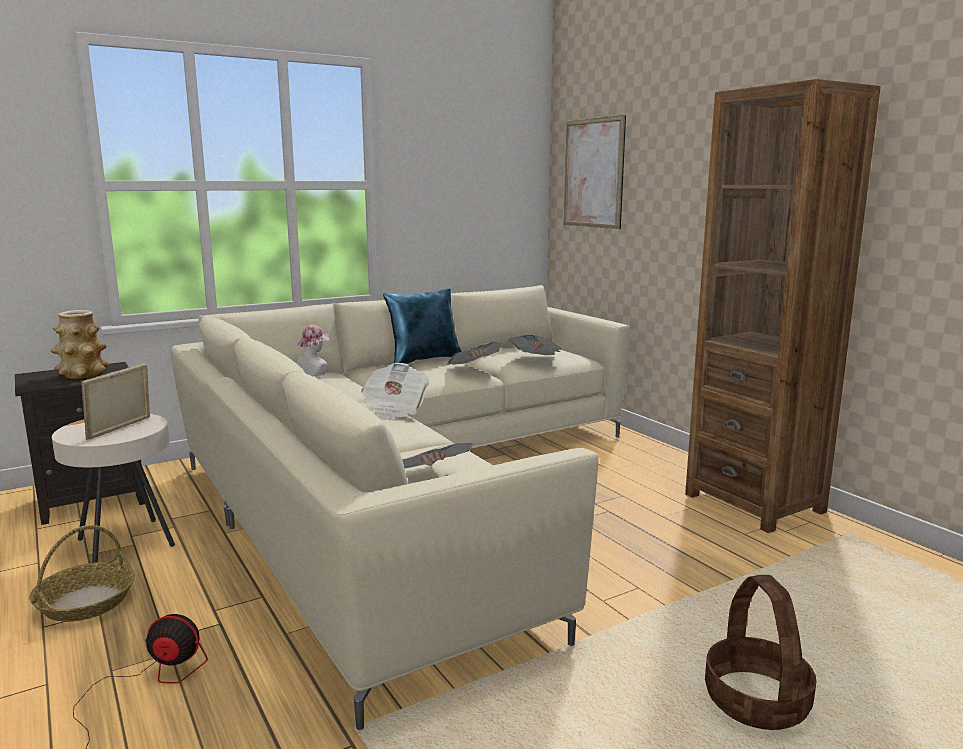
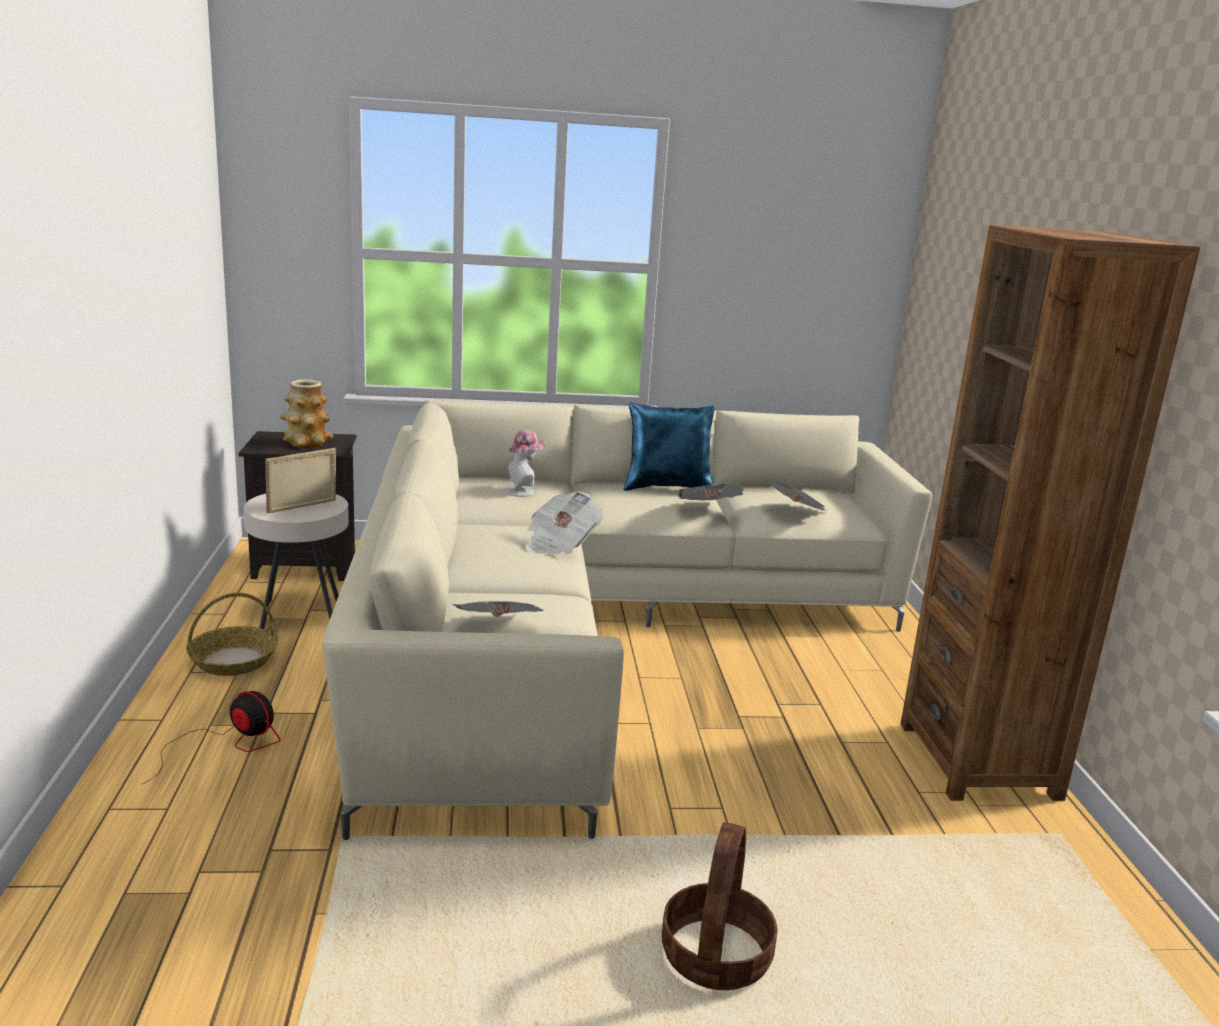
camera: 25 degrees right, 5 degrees up
picture [564,115,626,229] -> none

